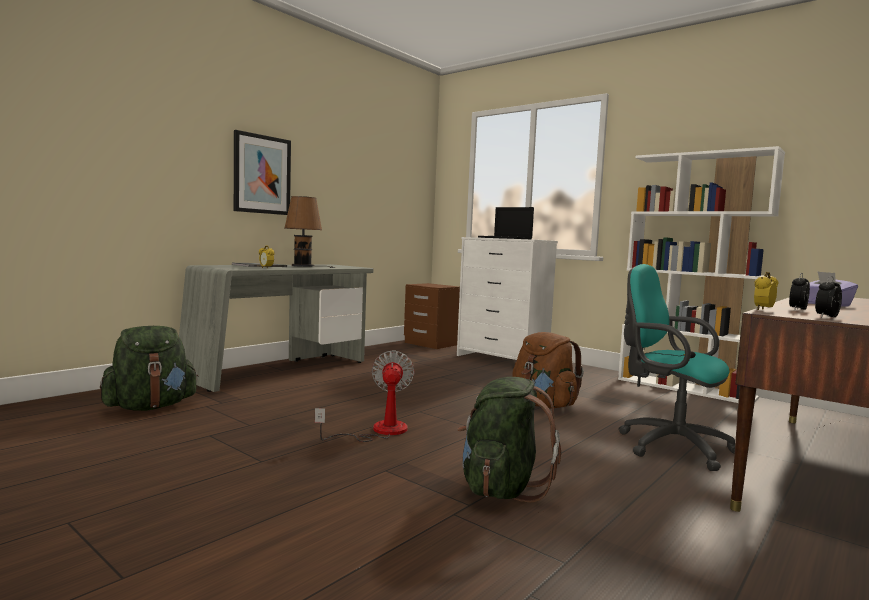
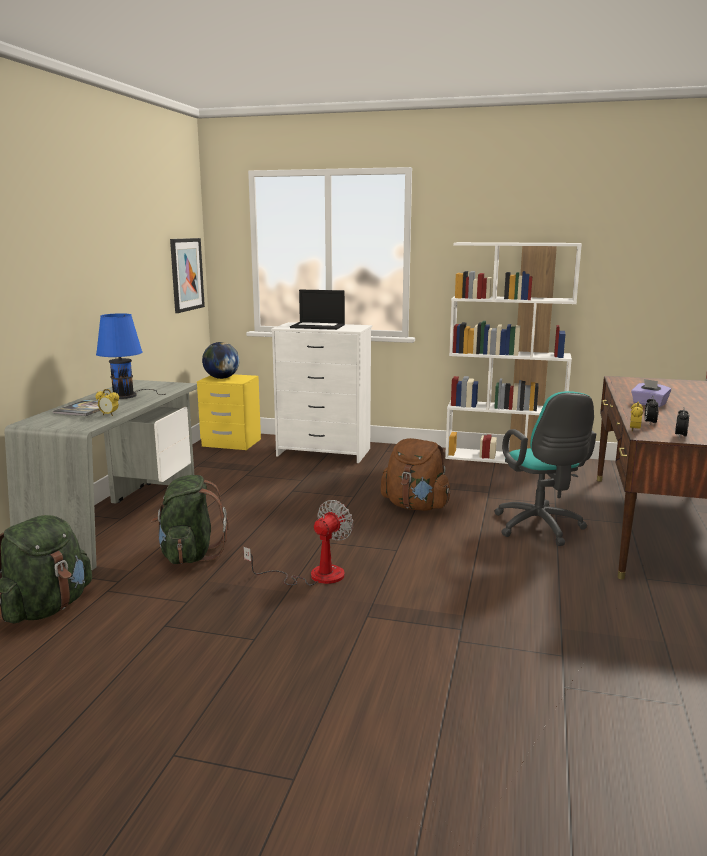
camera: 25 degrees left, 10 degrees up
picture [234,130,291,215] -> picture moved to [170,238,205,313]
brown table lamp [285,196,333,268] -> blue table lamp [96,313,165,399]
fan [315,350,414,442] -> fan turned 60 degrees clockwise [243,500,353,586]
brown nightstand [404,283,460,349] -> yellow nightstand [197,374,261,450]
green backpack [457,377,561,503] -> green backpack moved to [151,475,229,564]
turquoise office chair [619,264,735,471] -> turquoise office chair turned 120 degrees counterclockwise [494,391,596,546]
none -> globe [202,342,240,379]

